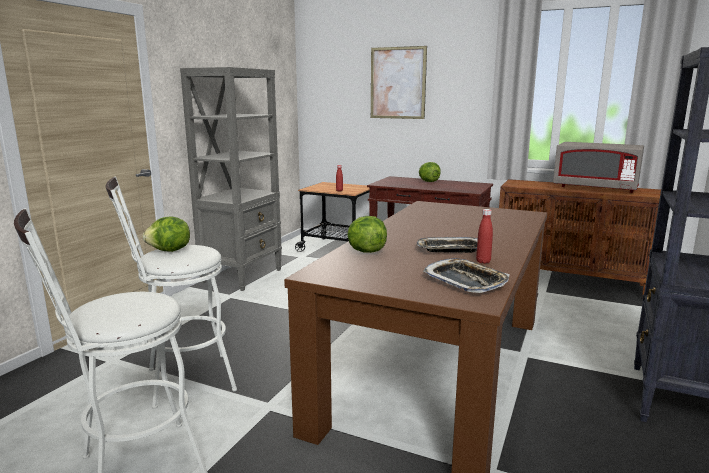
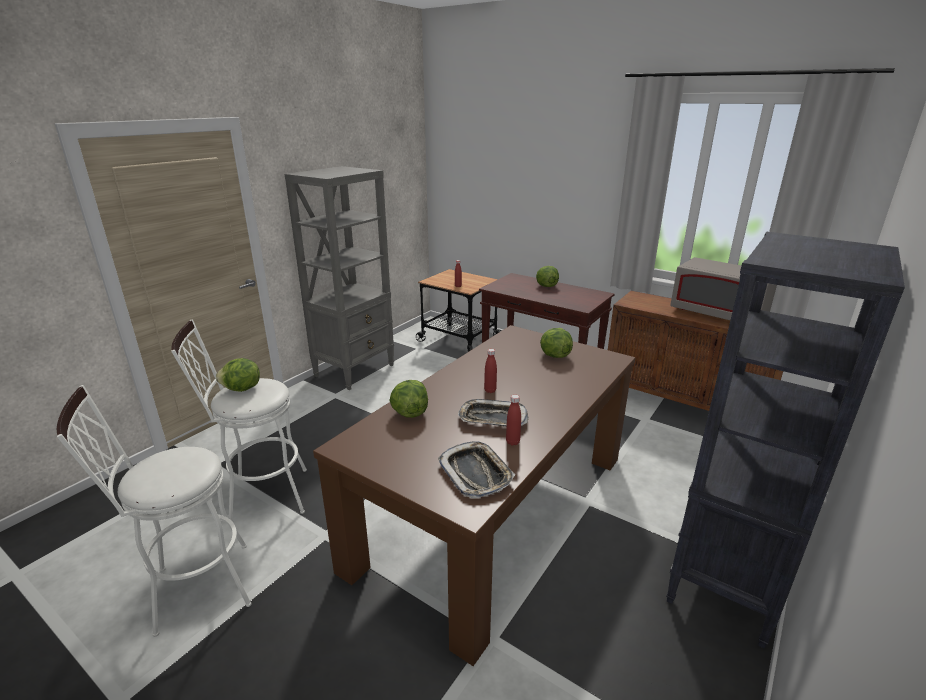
camera: 10 degrees right, 10 degrees up
picture [371,46,427,119] -> none
none -> red bottle [484,349,497,393]
none -> lettuce [540,328,573,358]

